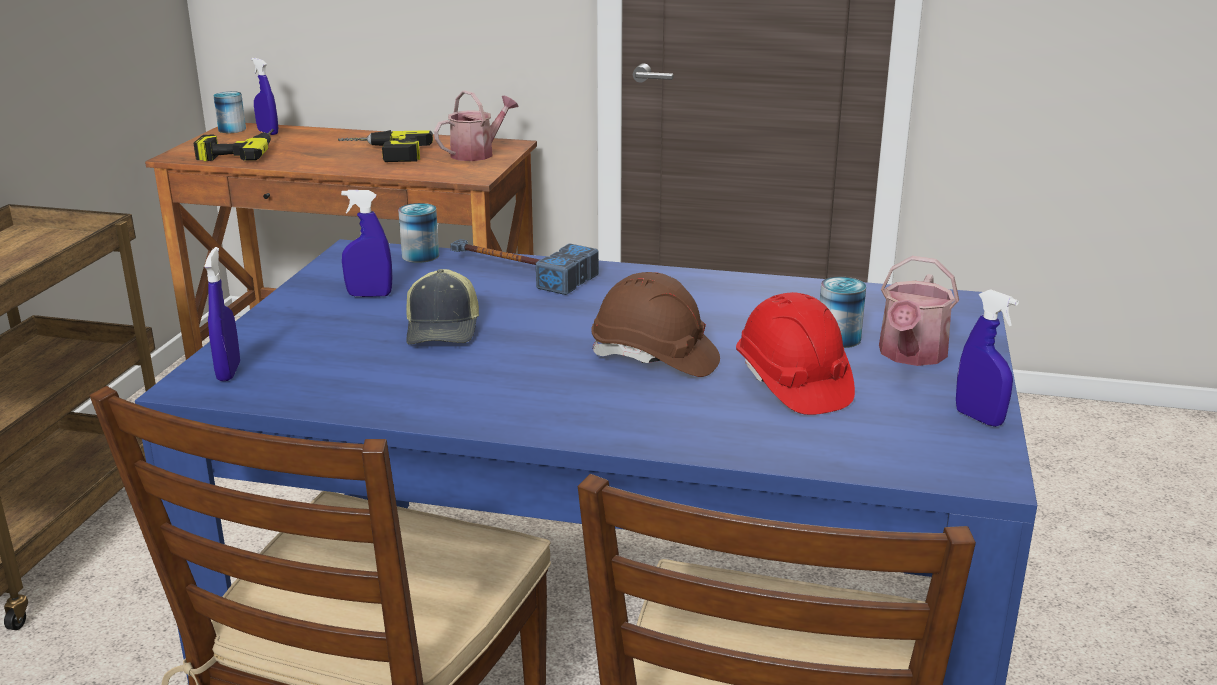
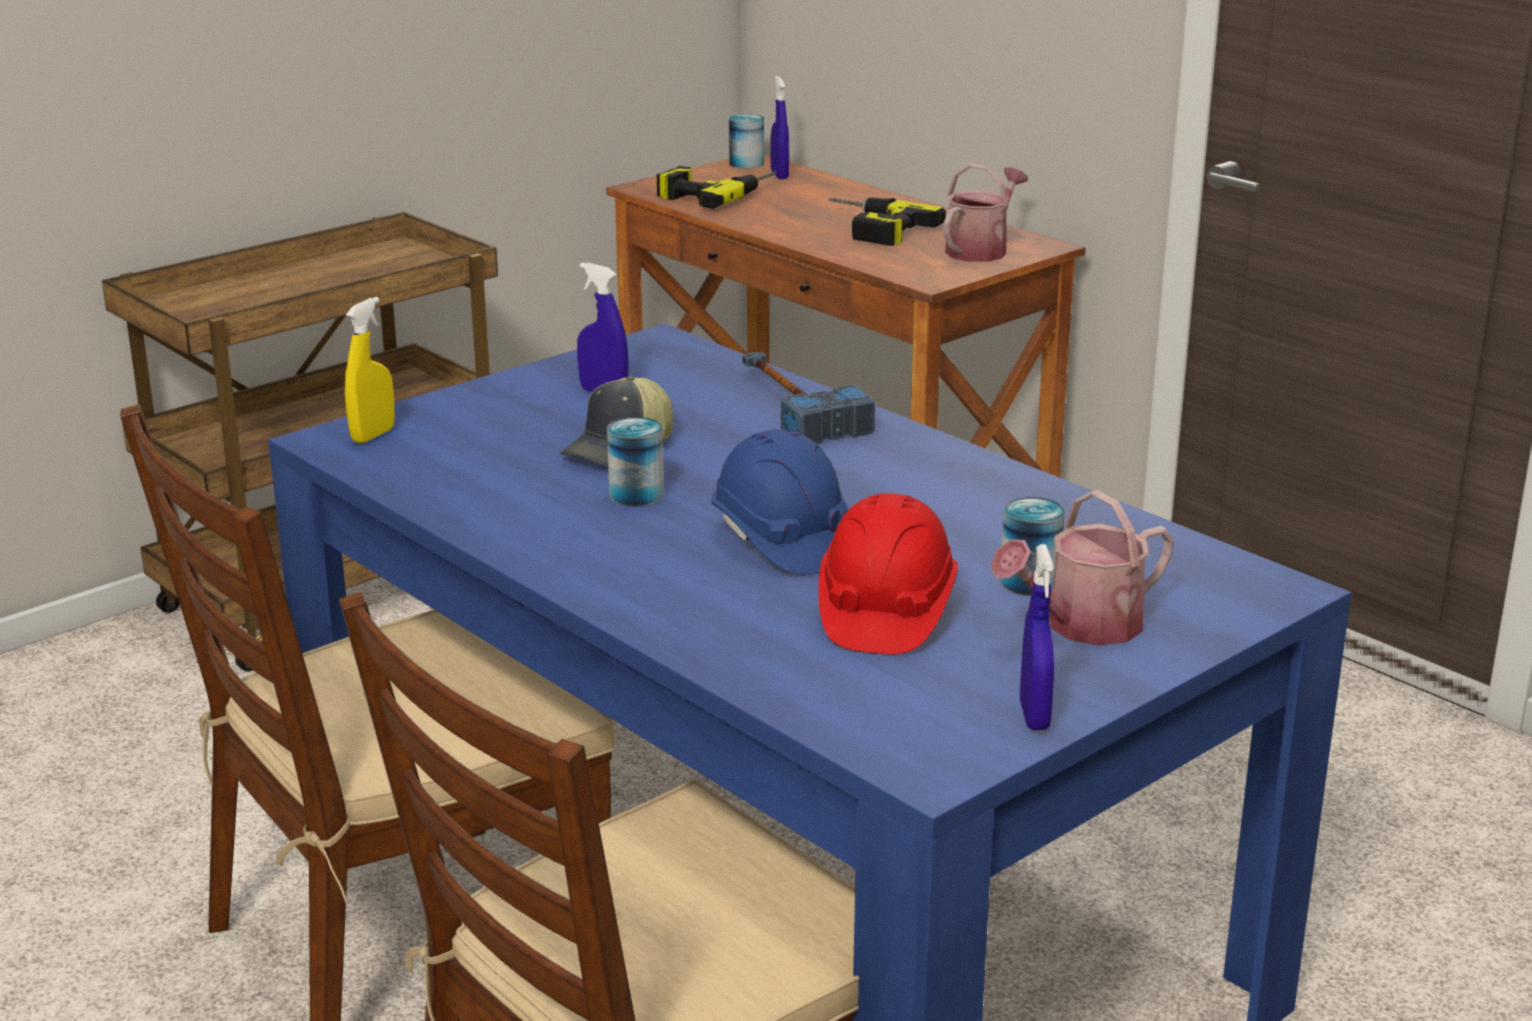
camera: 35 degrees right, 0 degrees up
blue spray bottle [204,247,240,381] -> yellow spray bottle [345,297,395,443]
can [398,203,439,263] -> can moved to [607,417,664,507]
watering can [434,90,519,161] -> watering can turned 45 degrees counterclockwise [944,164,1028,262]
brown hard hat [591,272,720,377] -> blue hard hat [711,429,848,575]

